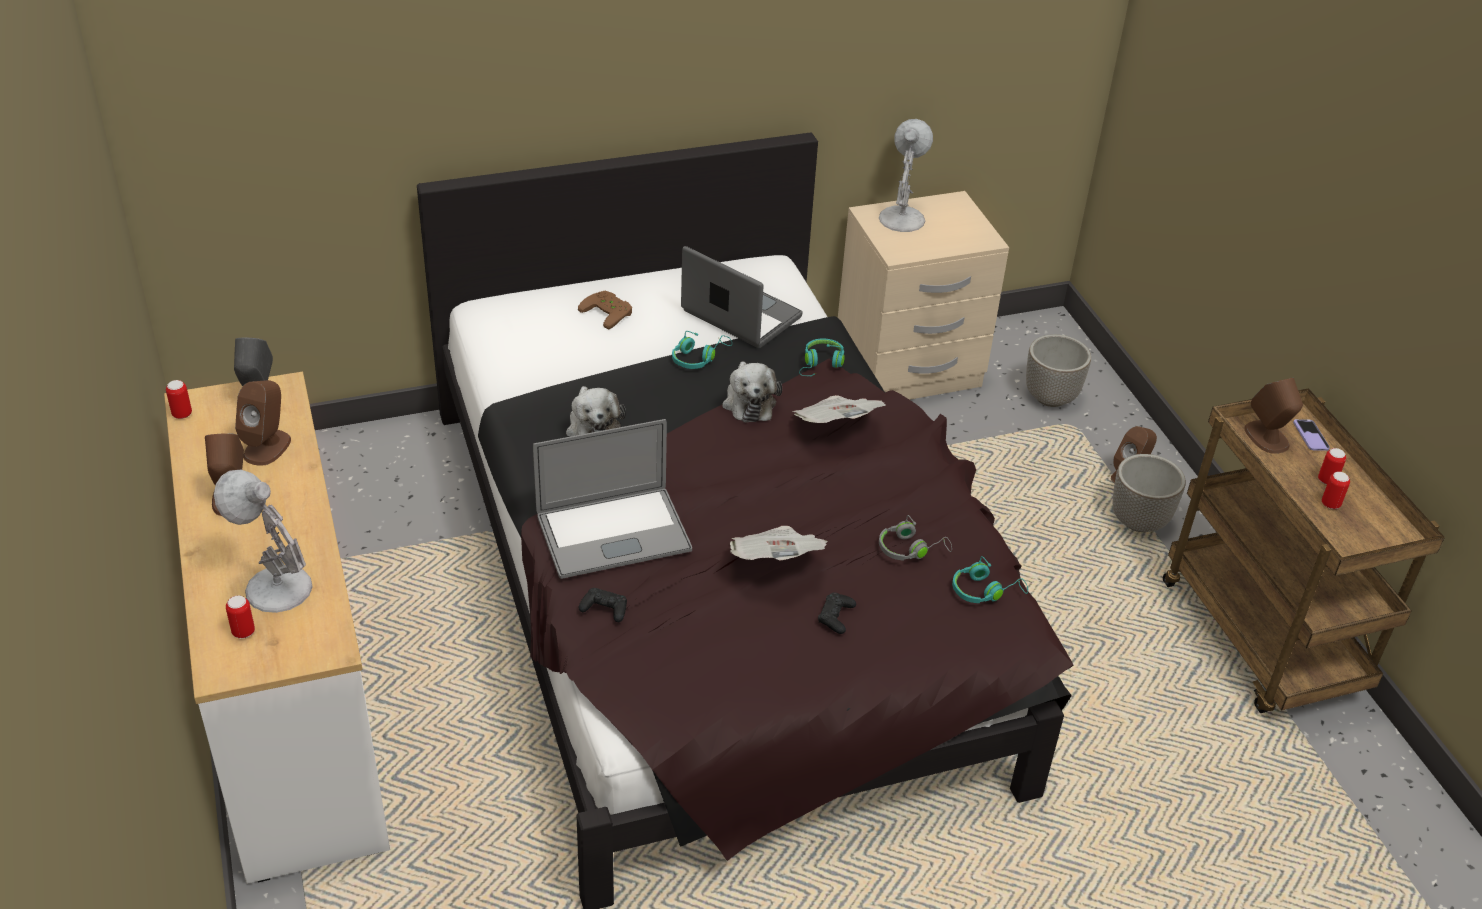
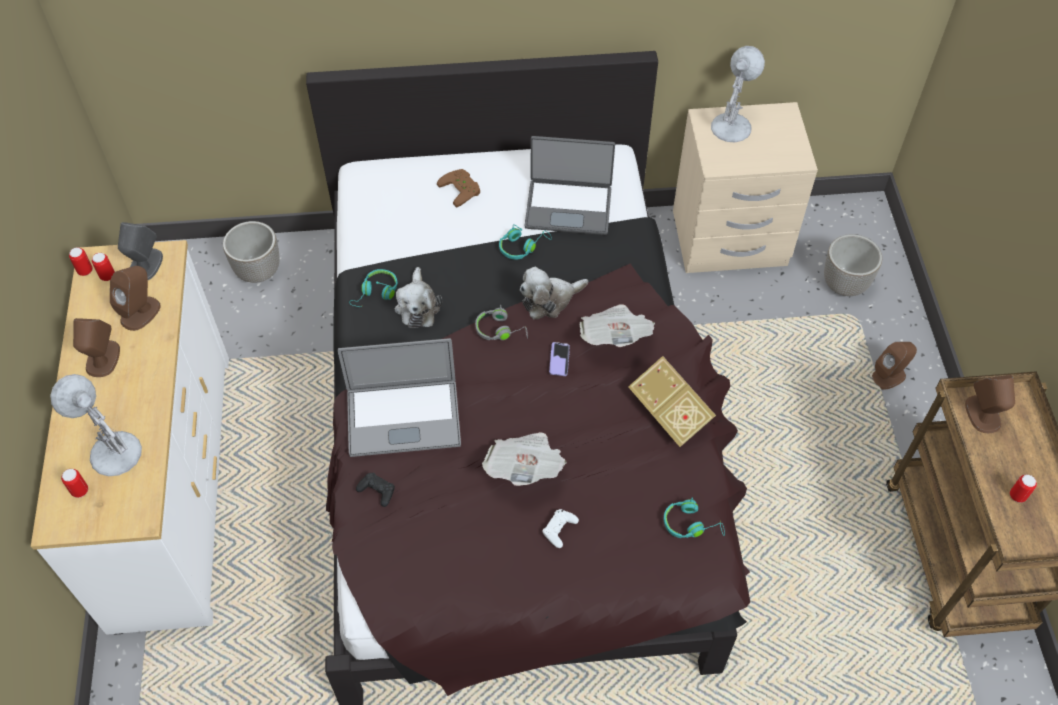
camera: 15 degrees right, 15 degrees up
laptop [681,246,803,348] -> laptop turned 135 degrees clockwise [525,136,615,235]
plush toy [722,361,782,423] -> plush toy turned 60 degrees clockwise [520,267,588,319]
turquoise headphones [799,339,845,376] -> turquoise headphones moved to [349,269,398,307]
black game controller [818,593,856,634] -> white game controller [542,509,579,548]
grey headphones [879,515,952,561] -> grey headphones moved to [475,305,528,340]
planter [1113,454,1186,532] -> planter moved to [223,221,280,283]
phone [1293,419,1330,451] -> phone moved to [549,342,570,376]
can [1318,448,1346,485] -> can moved to [92,253,115,281]
none -> book [628,356,716,447]

